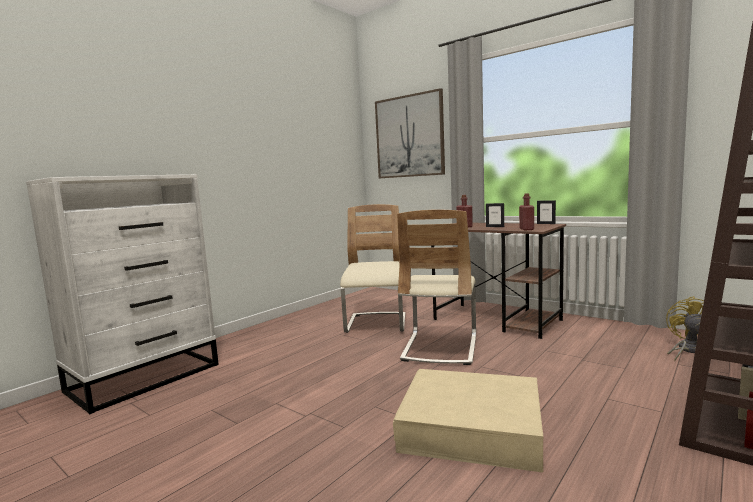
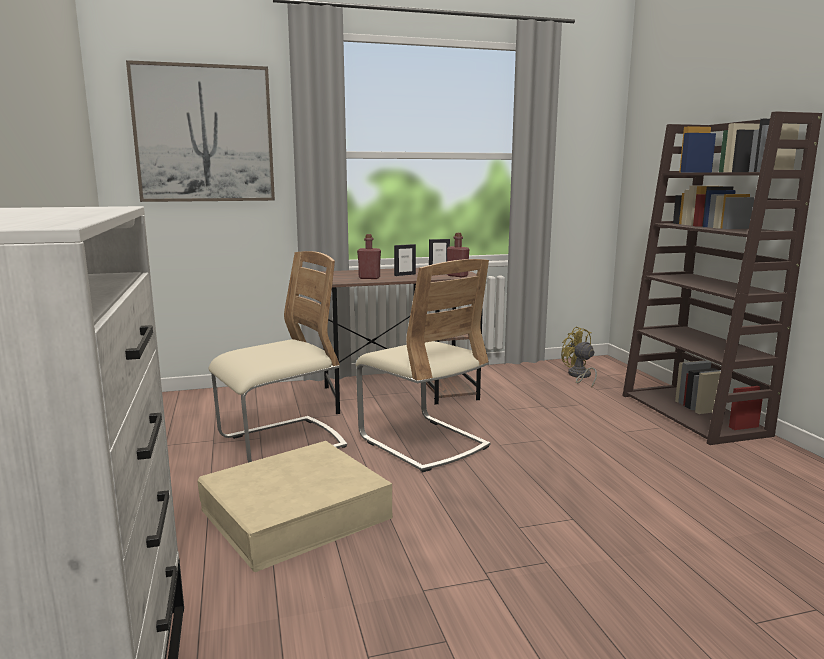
camera: 55 degrees left, 5 degrees up
beige chair [340,204,405,333] -> beige chair turned 105 degrees clockwise [208,251,347,462]
beige storage box [393,369,544,472] -> beige storage box moved to [197,441,393,572]

